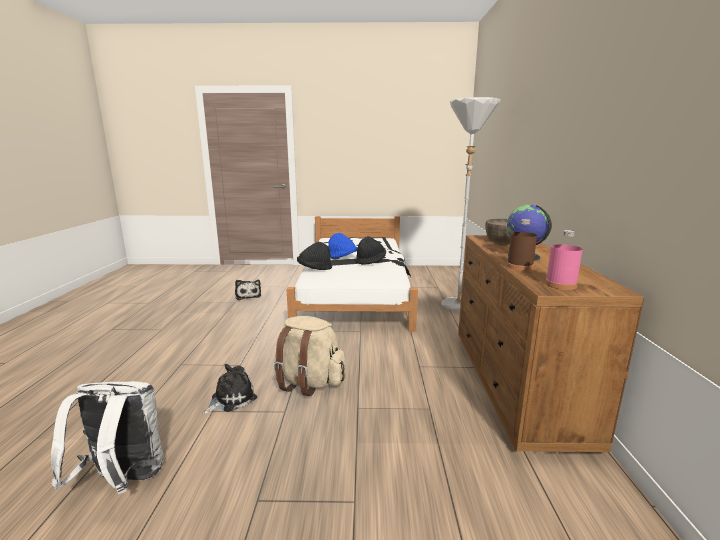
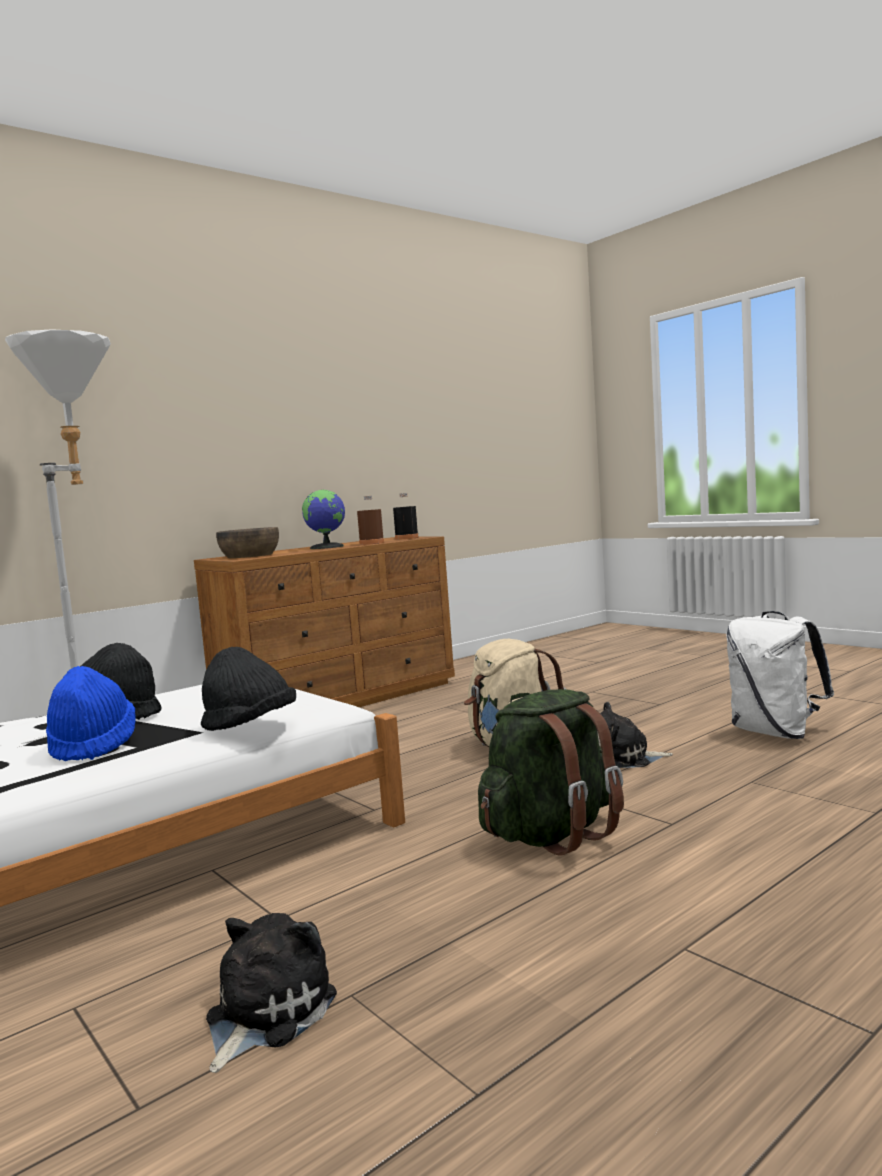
camera: 130 degrees left, 10 degrees down
pink bottle [545,230,583,290] -> black bottle [393,493,419,540]
none -> green backpack [478,689,624,856]

